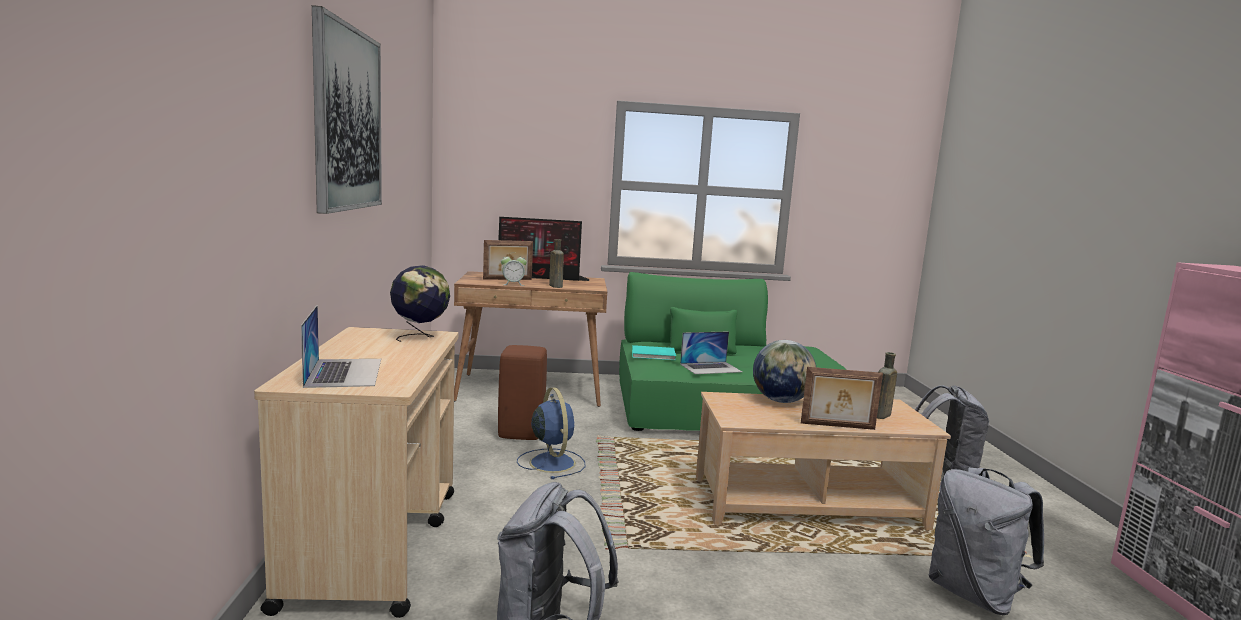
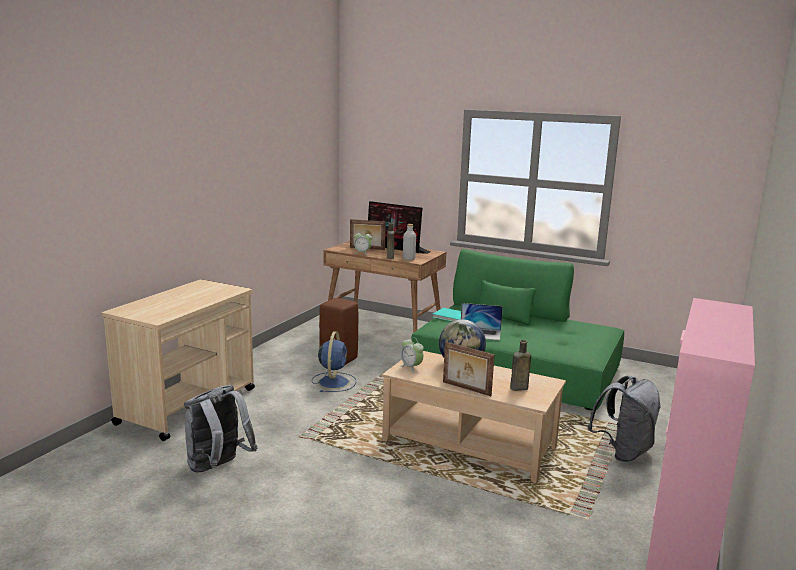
camera: 30 degrees right, 5 degrees up
laptop [301,305,381,388] -> none
picture [312,5,382,214] -> none
globe [390,265,450,342] -> none
grey backpack [929,467,1044,615] -> none
none -> alarm clock [401,337,424,373]
none -> grey bottle [403,224,416,261]

